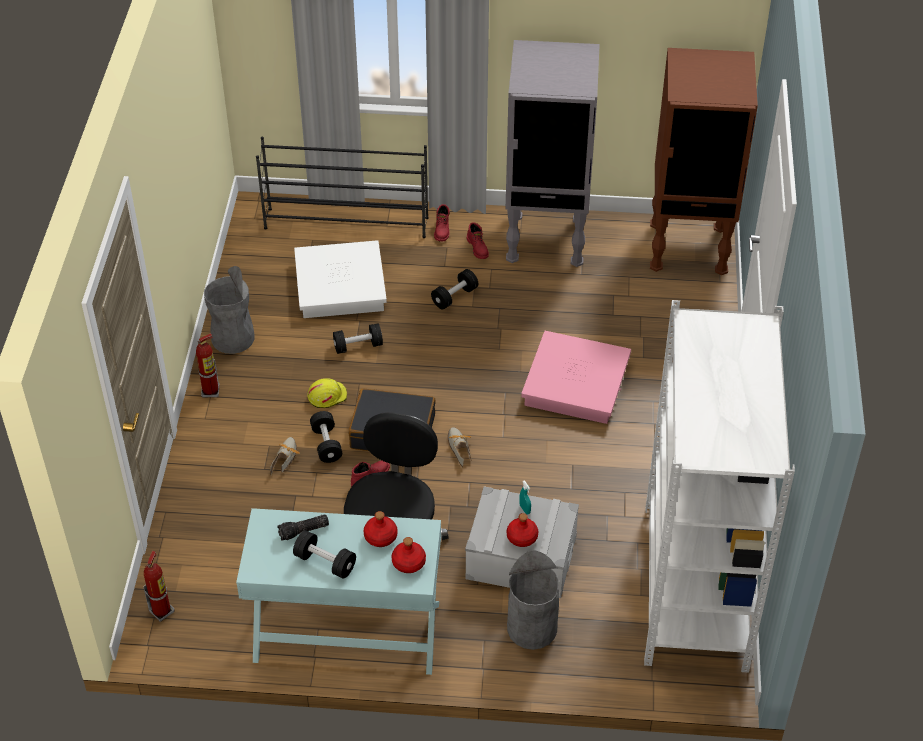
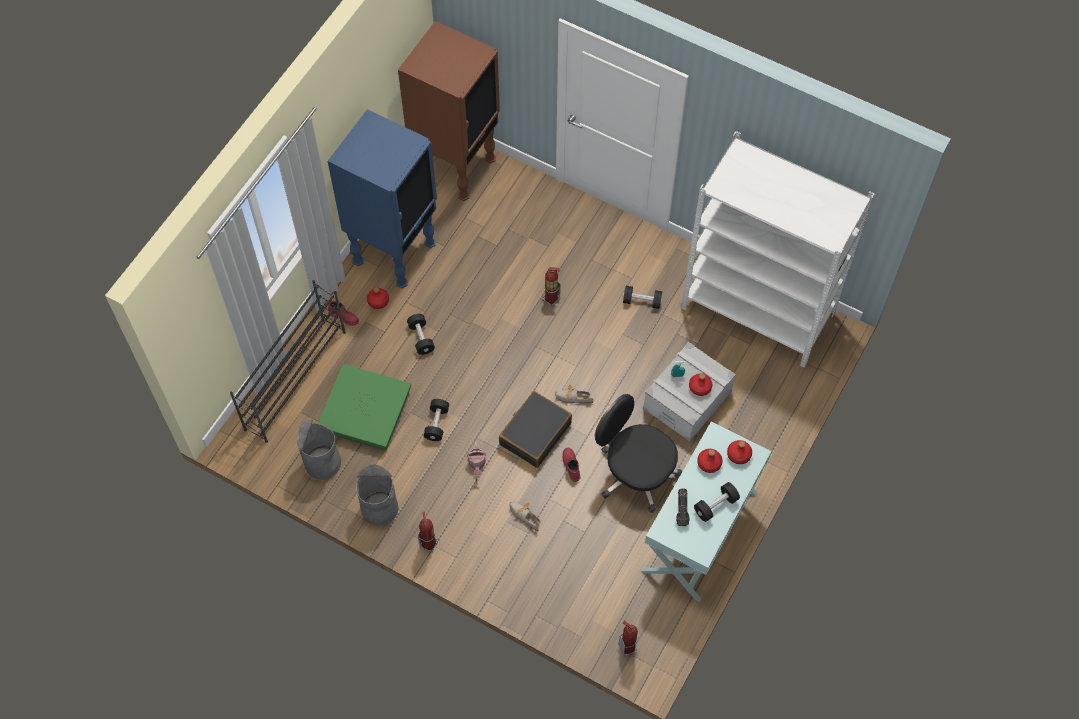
camera: 65 degrees left, 15 degrees up
white storage box [294,240,387,318] -> green storage box [318,364,411,451]
yellow hard hat [307,378,347,408] -> watering can [467,441,486,477]
black dumbbell [310,411,342,463] -> black dumbbell moved to [623,286,662,309]
red boot [467,222,489,259] -> red bottle [367,287,389,309]
grey cabinet [506,40,600,267] -> blue cabinet [328,109,437,288]
grey trash can [507,551,559,650] -> grey trash can moved to [297,420,341,480]
pink storage box [521,331,631,424] -> fire extinguisher [542,267,561,306]

